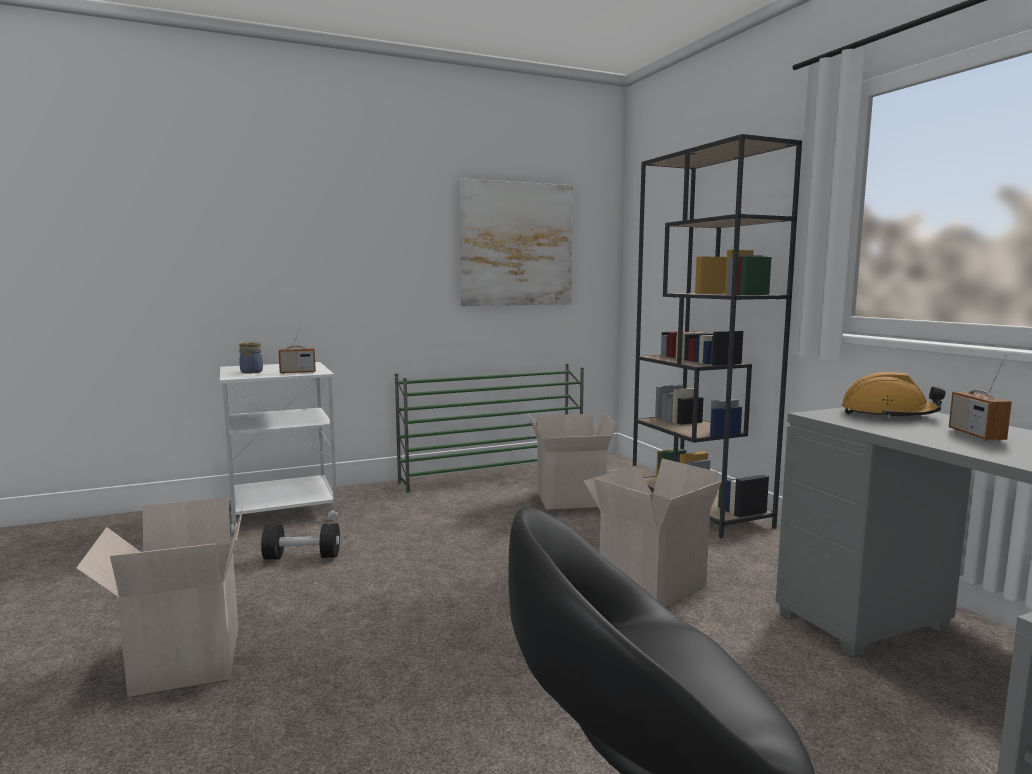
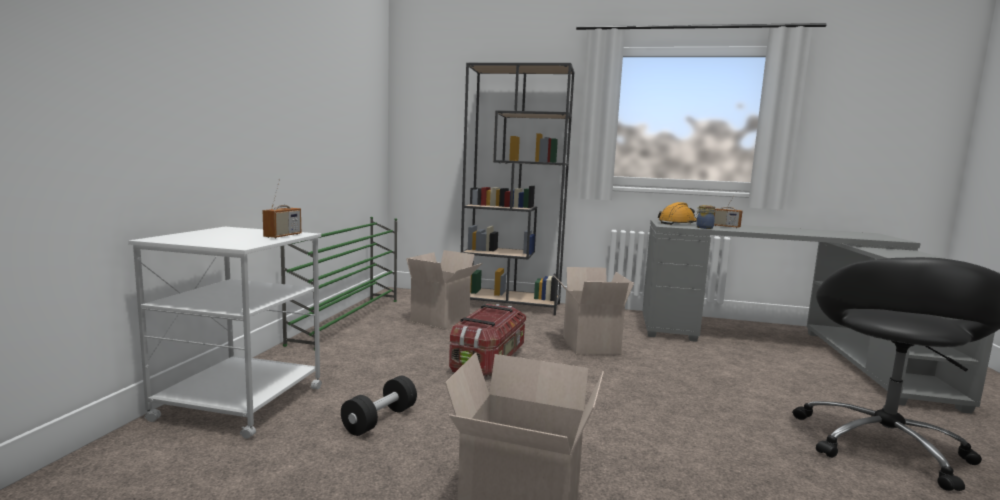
camera: 55 degrees left, 0 degrees up
jar [239,342,263,373] -> jar moved to [695,205,715,229]
picture [459,178,573,306] -> none
none -> storage box [449,304,526,377]

